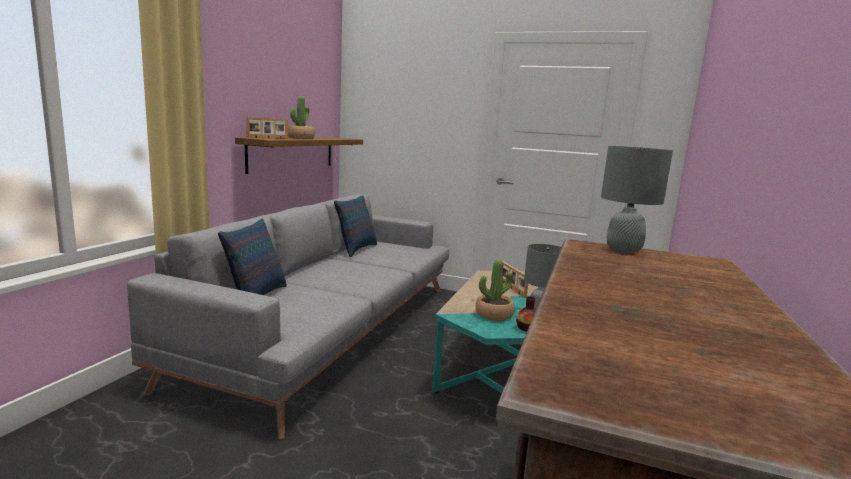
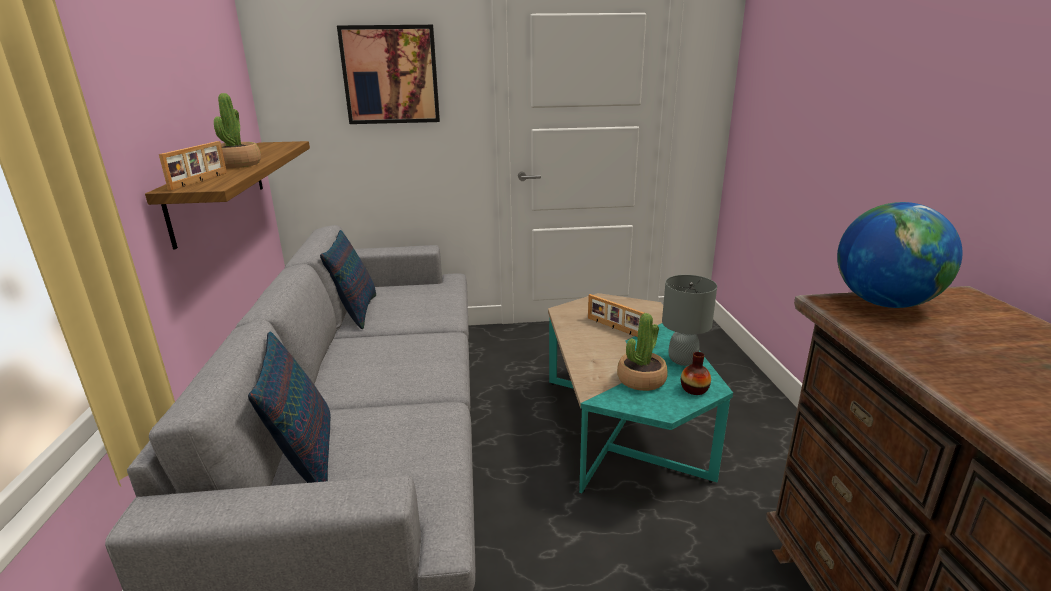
camera: 25 degrees left, 10 degrees up
grey table lamp [601,146,673,253] -> globe [837,202,963,308]
none -> picture [337,25,440,124]

